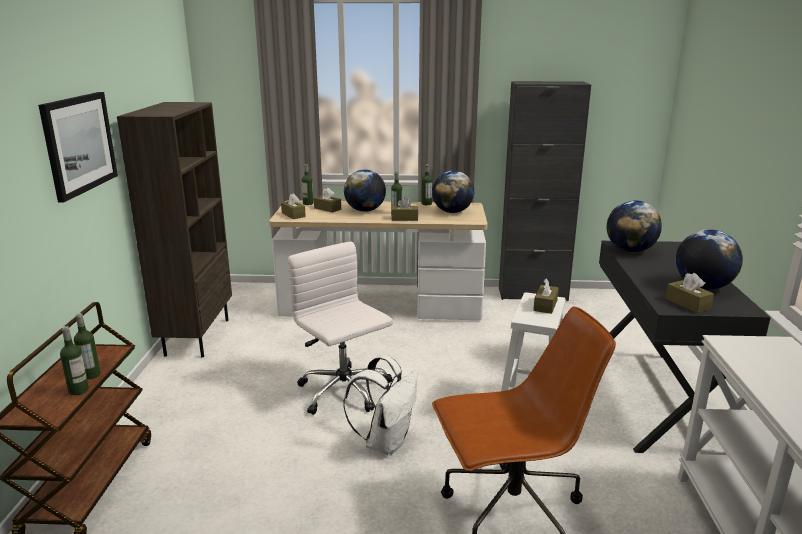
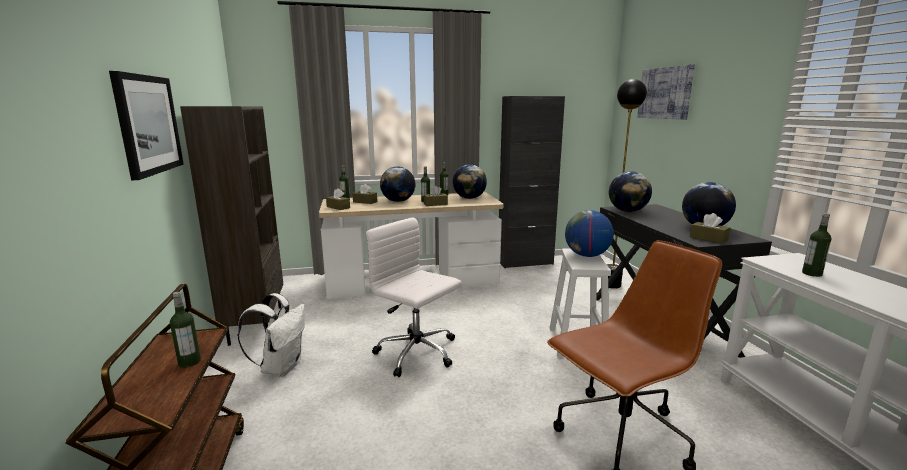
camera: 15 degrees left, 5 degrees down
bottle [60,326,89,395] -> bottle moved to [802,213,832,277]
white backpack [343,355,418,455] -> white backpack moved to [238,293,305,377]
brown tissue box [533,278,559,314] -> globe [565,210,614,257]
none -> black floor lamp [607,79,647,289]
none -> picture [637,64,695,120]

